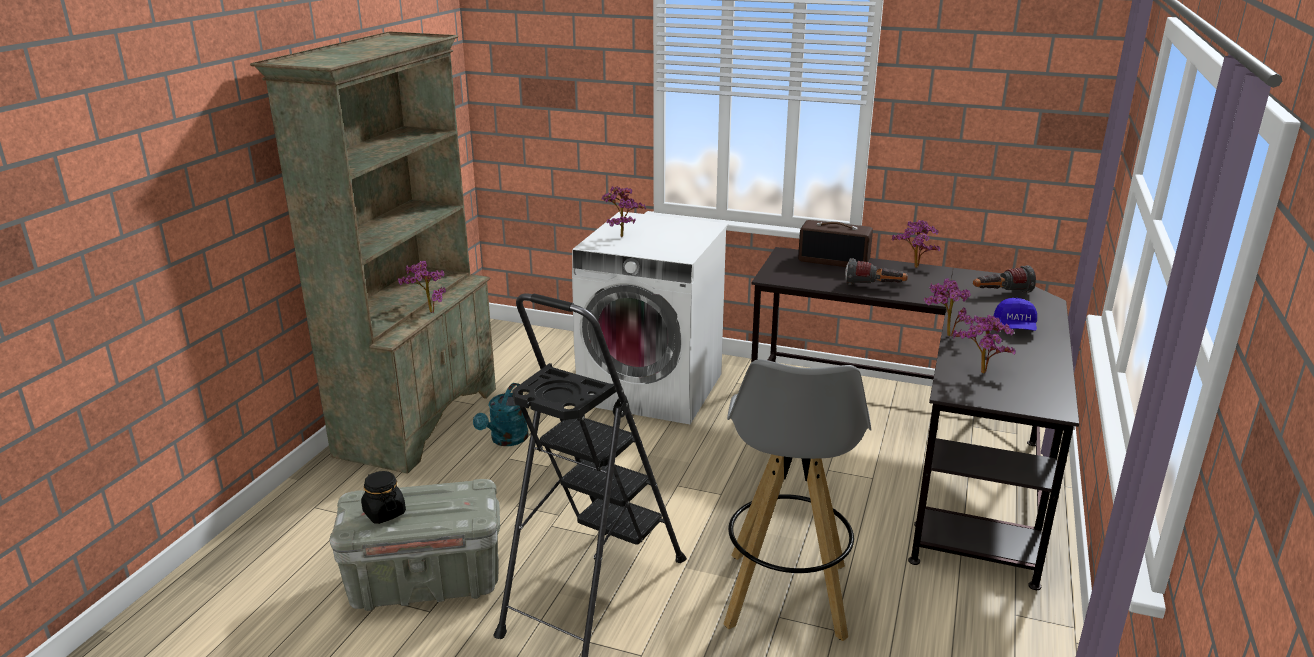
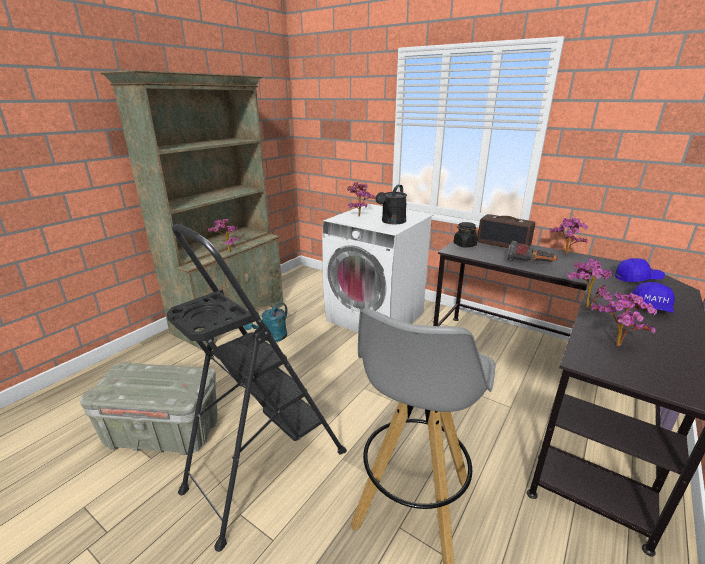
camera: 15 degrees right, 0 degrees up
black jar [361,471,406,524] -> black jar moved to [454,222,478,247]
flashlight [973,265,1036,293] -> blue cap [615,258,665,282]
none -> black watering can [375,185,407,224]

